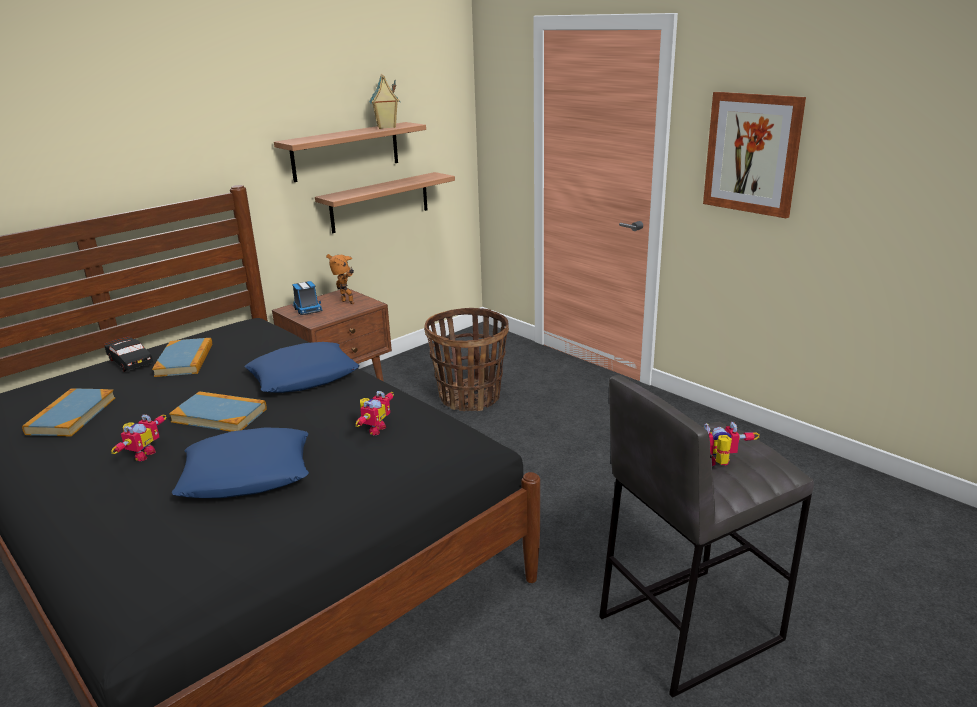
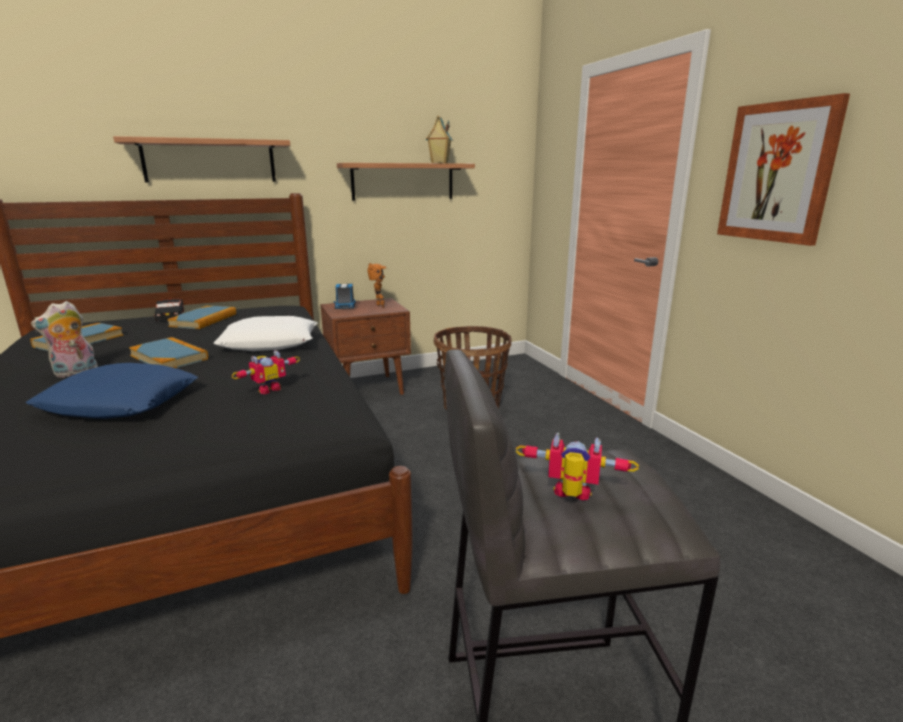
camera: 20 degrees right, 5 degrees down
toy robot [111,415,166,461] -> plush toy [31,301,98,378]
blue pillow [245,342,359,393] -> white pillow [213,316,317,351]
shelf [315,172,455,233] -> shelf moved to [113,136,290,182]

